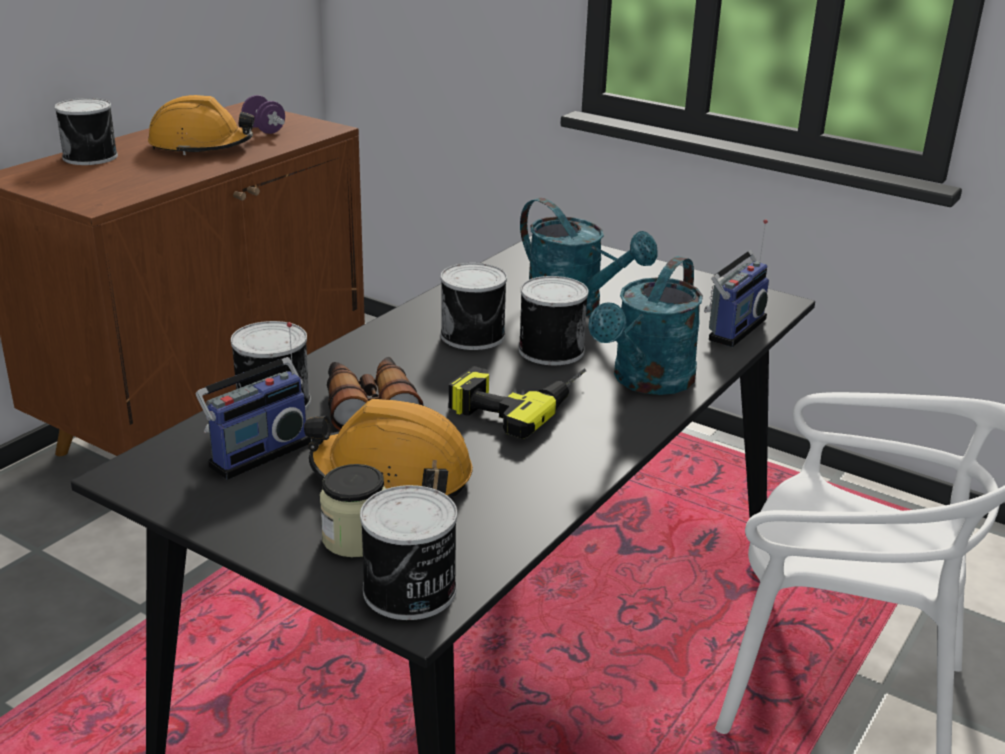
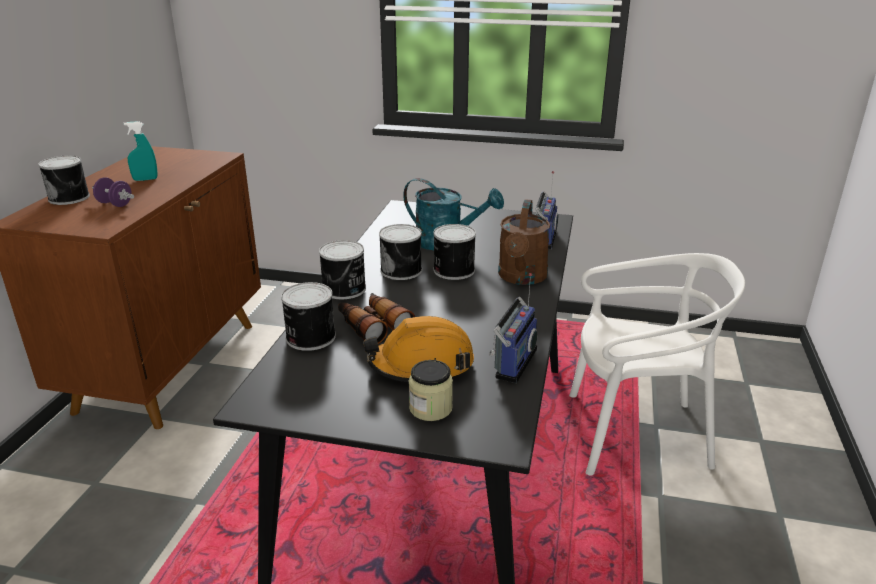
camera: 20 degrees left, 0 degrees up
orange hard hat [148,95,254,155] -> turquoise spray bottle [124,121,158,181]
radio [195,322,311,480] -> radio moved to [489,273,537,383]
purple dumbbell [241,95,285,134] -> purple dumbbell moved to [92,177,134,207]
can [360,485,457,620] -> can moved to [319,240,366,299]
power drill [449,366,586,439] -> none
turquoise watering can [589,256,703,395] -> brown watering can [498,199,550,285]

